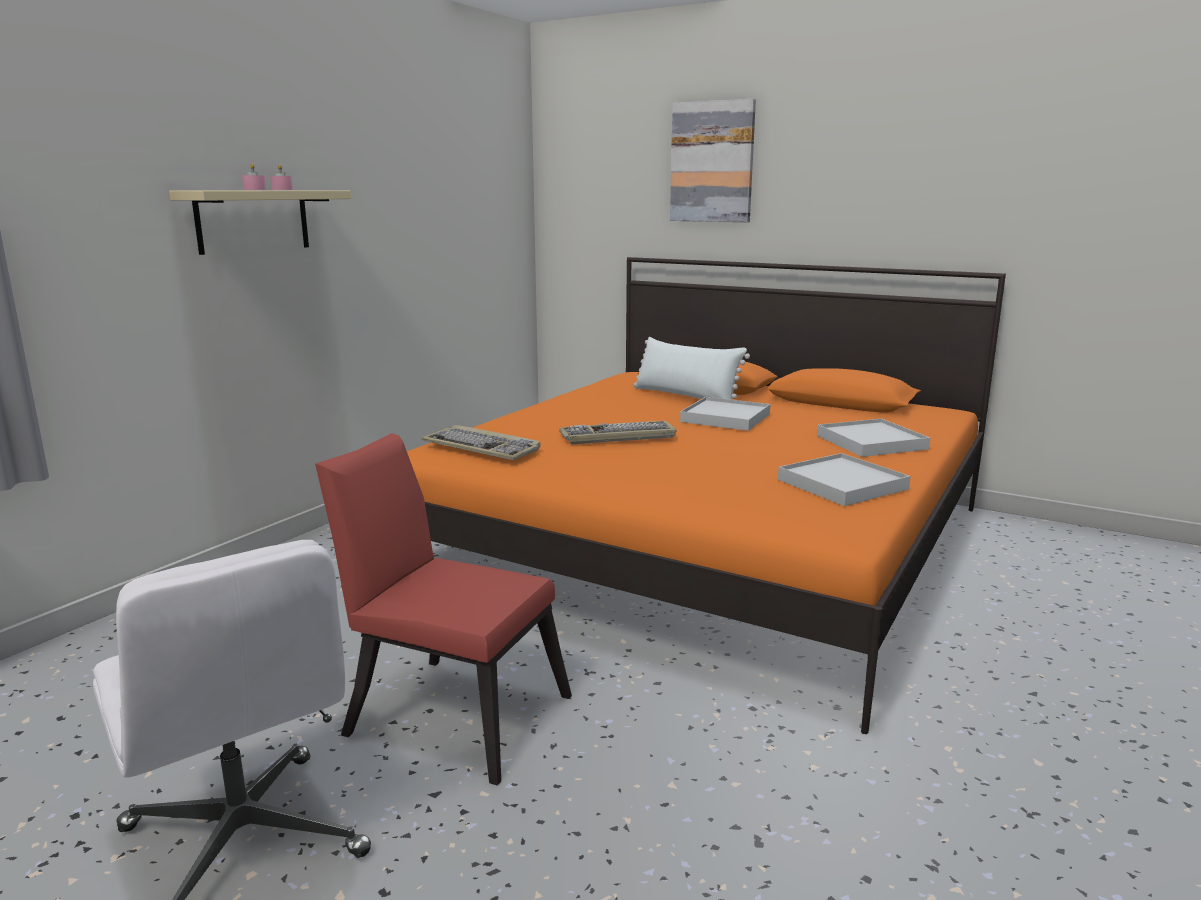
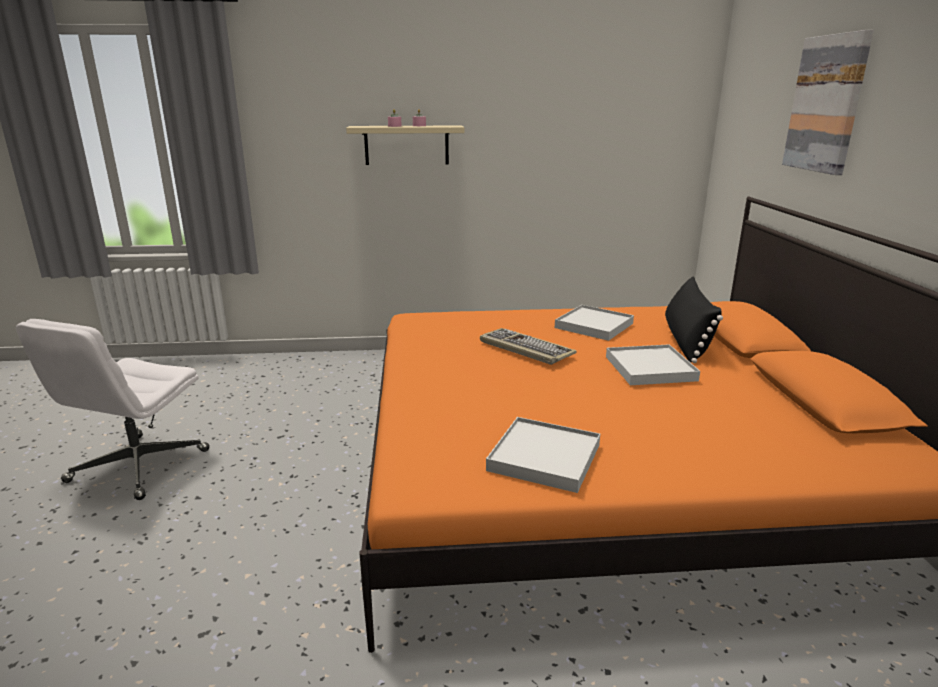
camera: 55 degrees right, 5 degrees up
red chair [315,433,572,785] -> none
keyboard [422,425,540,460] -> none
white pillow [633,337,750,400] -> black pillow [665,276,723,363]
white tray [817,418,930,457] -> white tray moved to [555,305,634,341]

